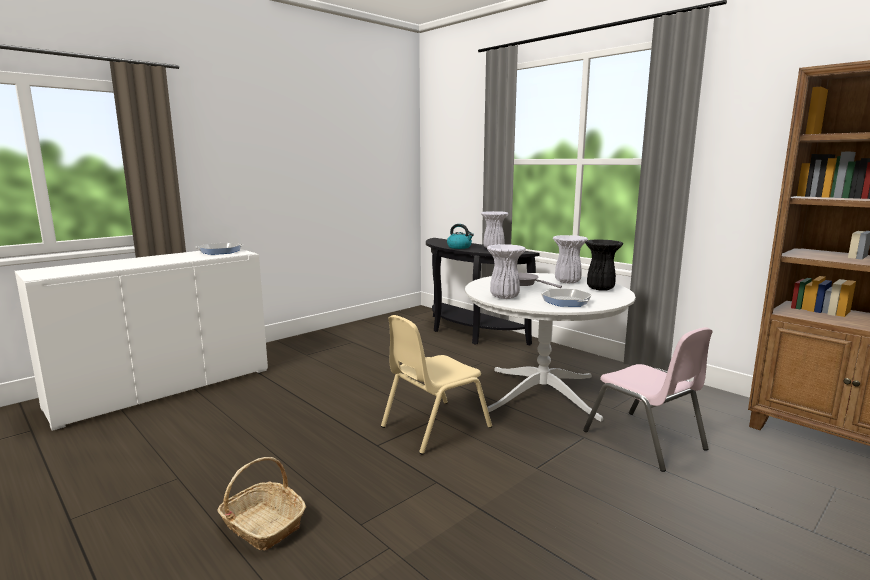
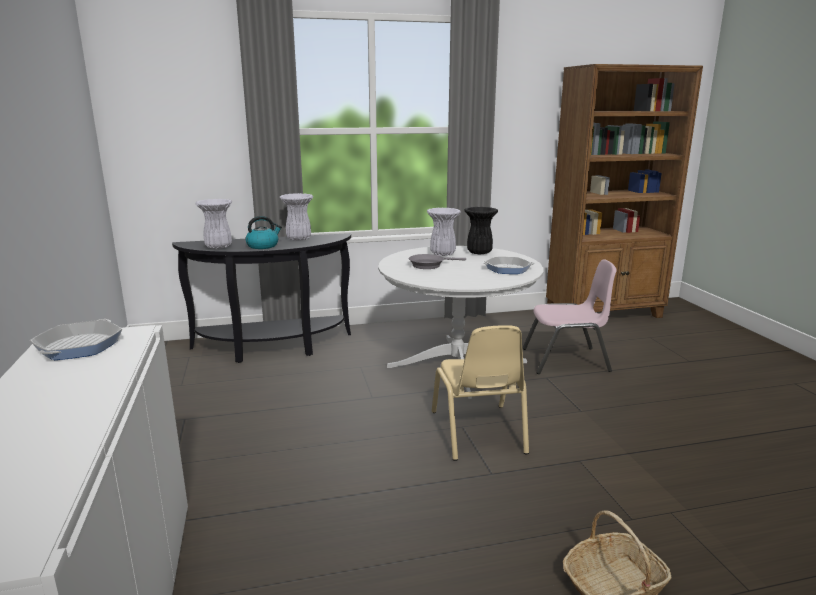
camera: 60 degrees left, 5 degrees up
white vase [487,244,526,299] -> white vase moved to [195,199,232,249]

